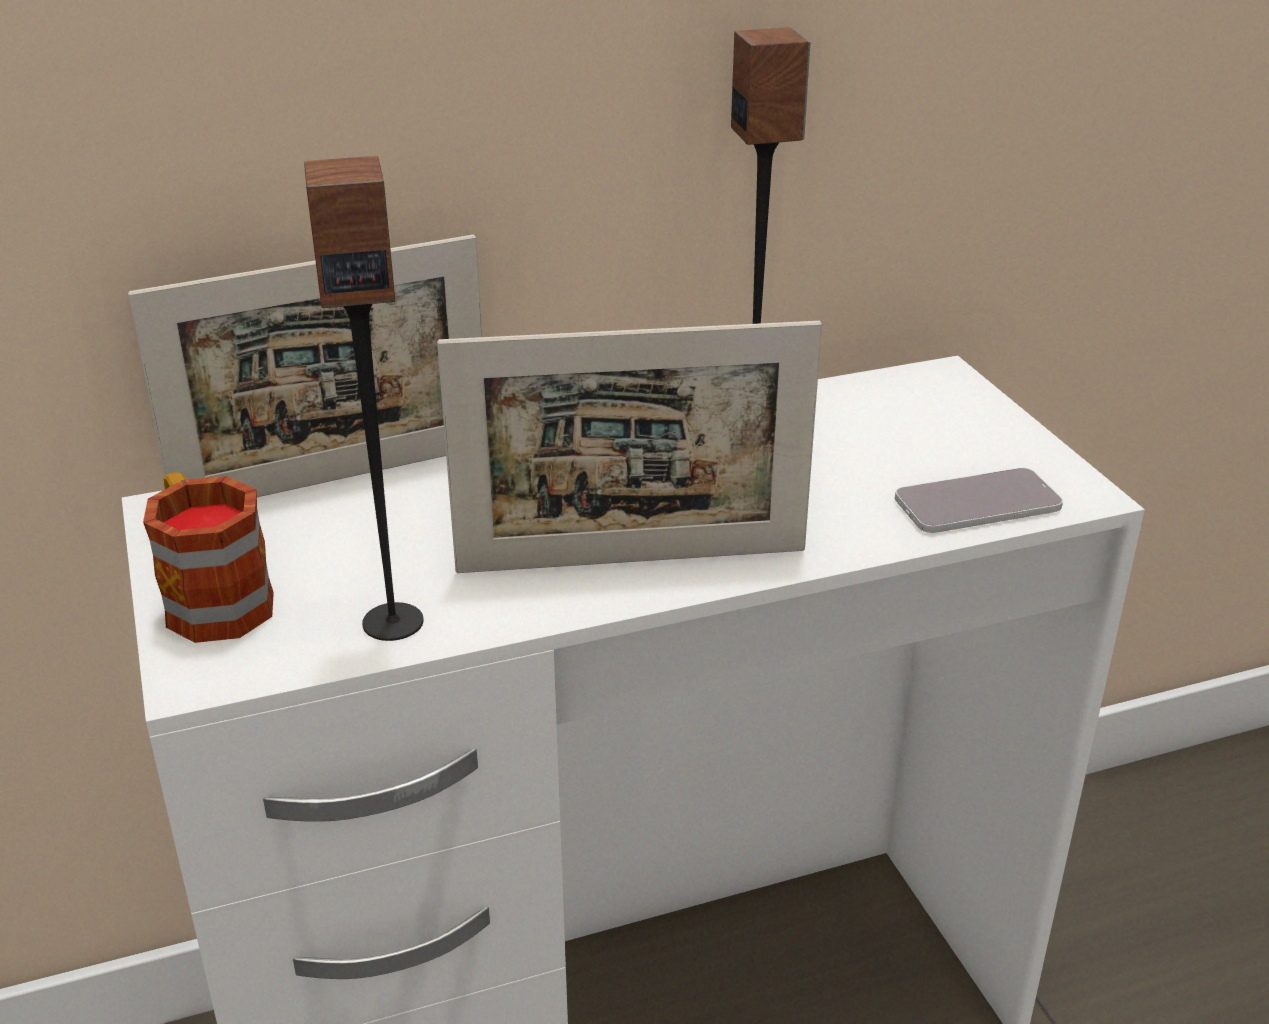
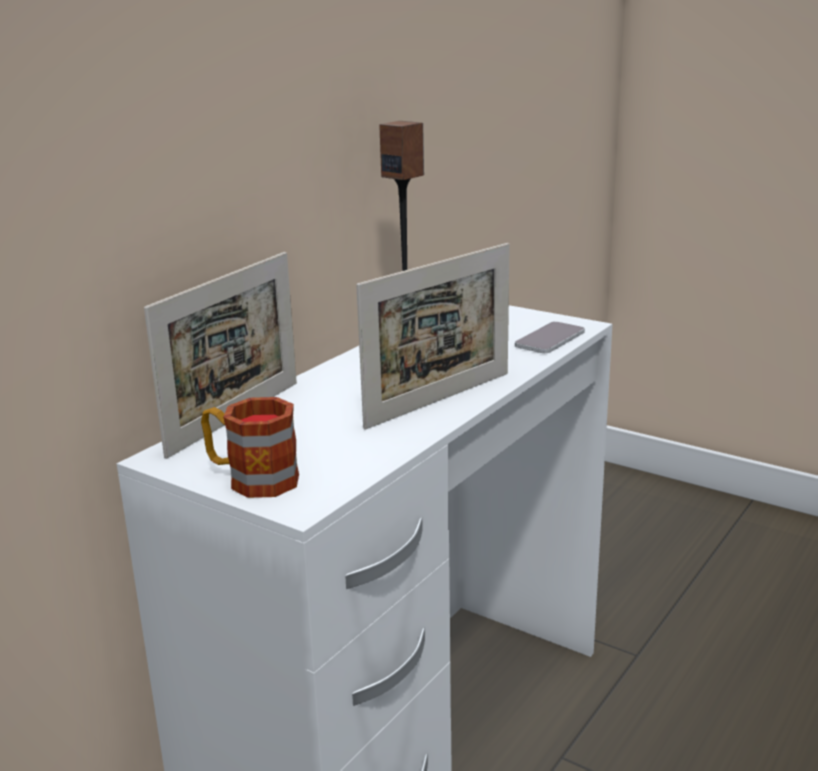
camera: 35 degrees left, 10 degrees down
speaker [304,156,424,641] -> none

